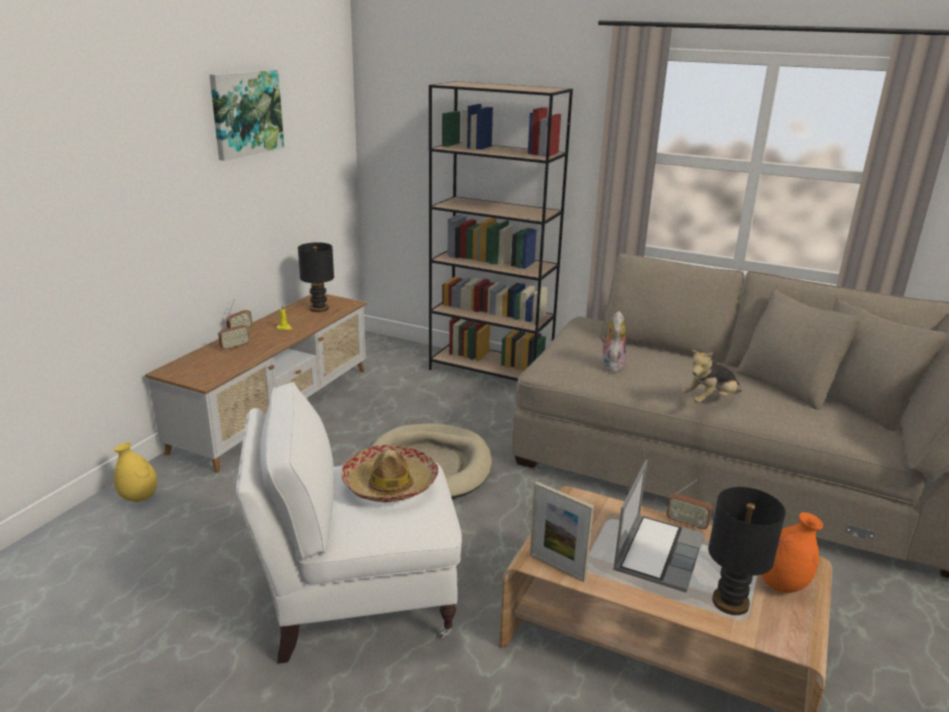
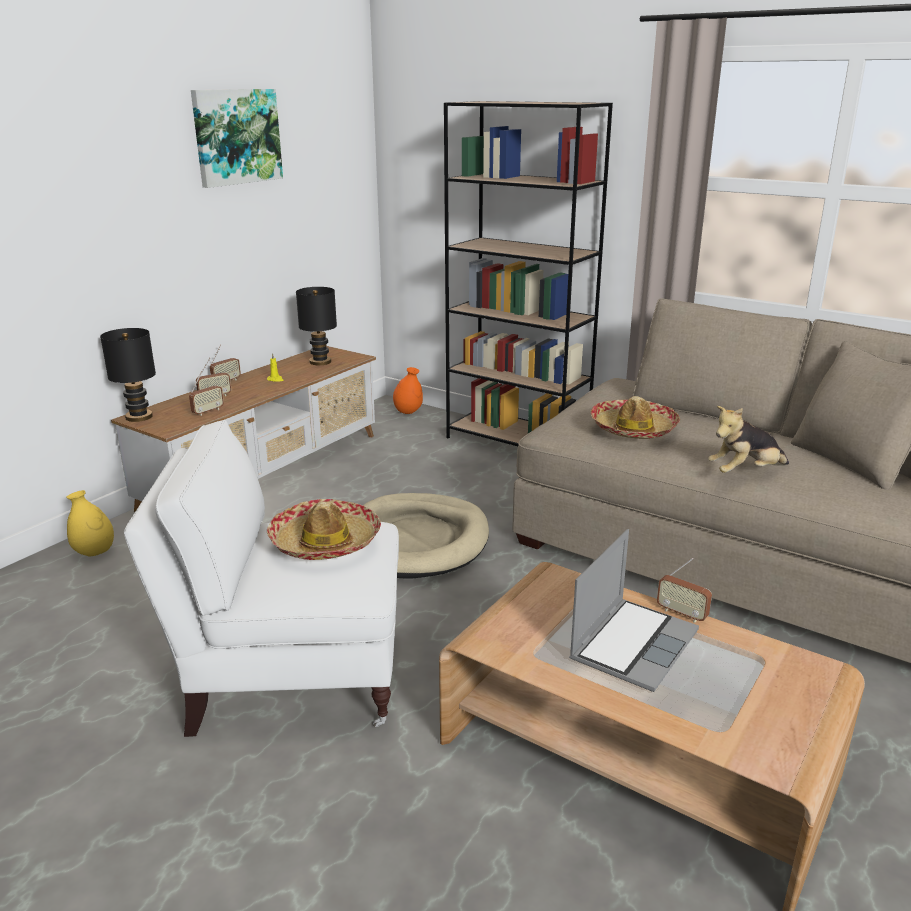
camera: 10 degrees right, 0 degrees up
picture frame [530,482,594,582] -> none
plush toy [601,311,626,372] -> hat [591,396,680,439]
black table lamp [708,487,786,615] -> black table lamp moved to [100,328,156,422]
orange vase [761,512,823,593] -> orange vase moved to [393,367,423,414]
none -> radio [189,372,224,416]

